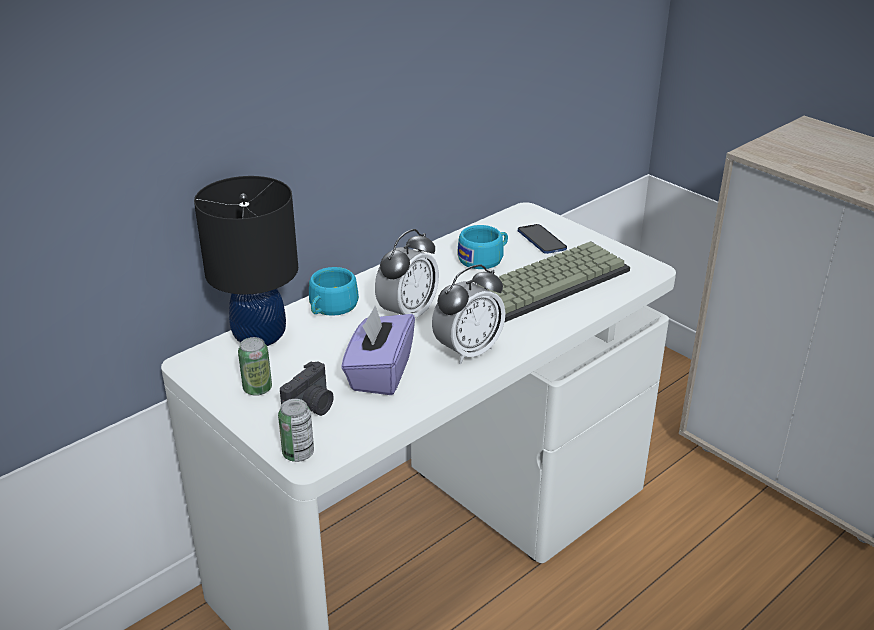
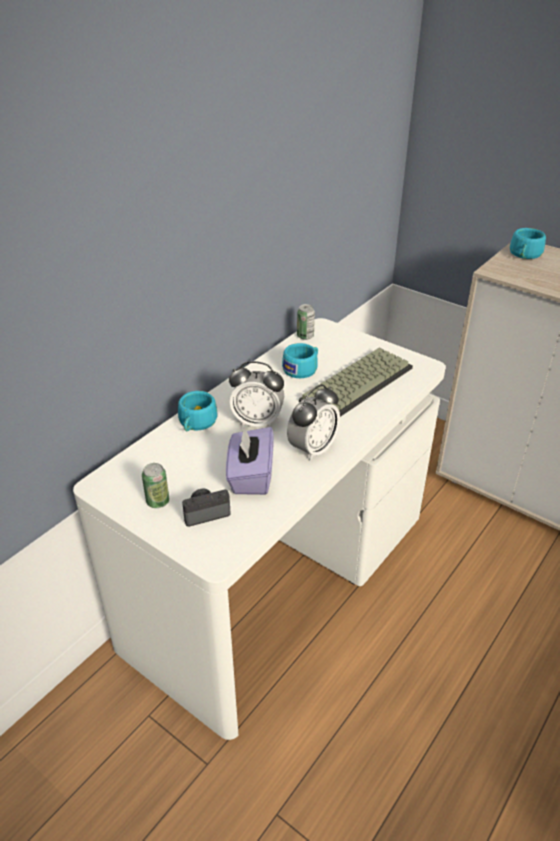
camera: 10 degrees left, 5 degrees up
black table lamp [194,176,298,346] -> none
can [278,399,314,462] -> can moved to [297,304,315,340]
camera [280,361,334,416] -> camera turned 135 degrees counterclockwise [182,488,231,527]
alarm clock [375,229,439,317] -> alarm clock turned 75 degrees clockwise [229,361,284,427]
phone [518,224,567,254] -> none
none -> turquoise cup [510,228,546,259]

